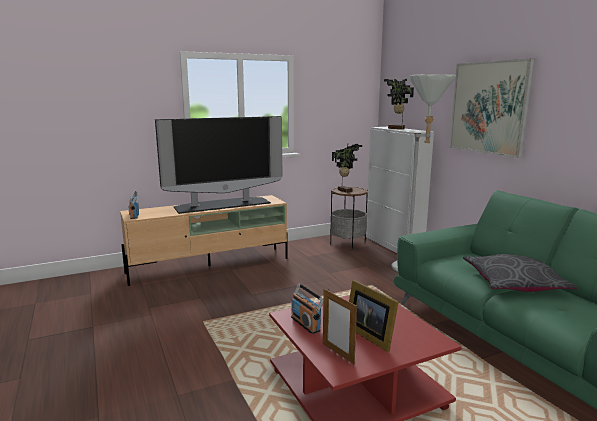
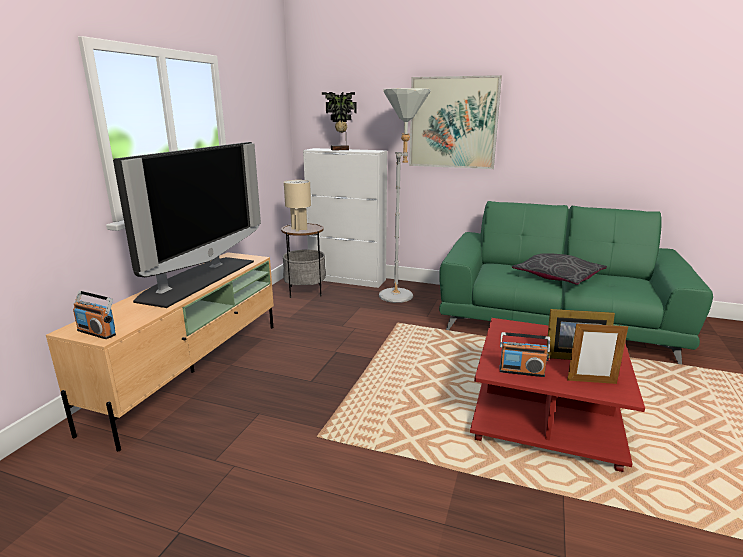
camera: 45 degrees left, 5 degrees up
potted plant [332,144,362,193] -> beige table lamp [284,180,311,231]

